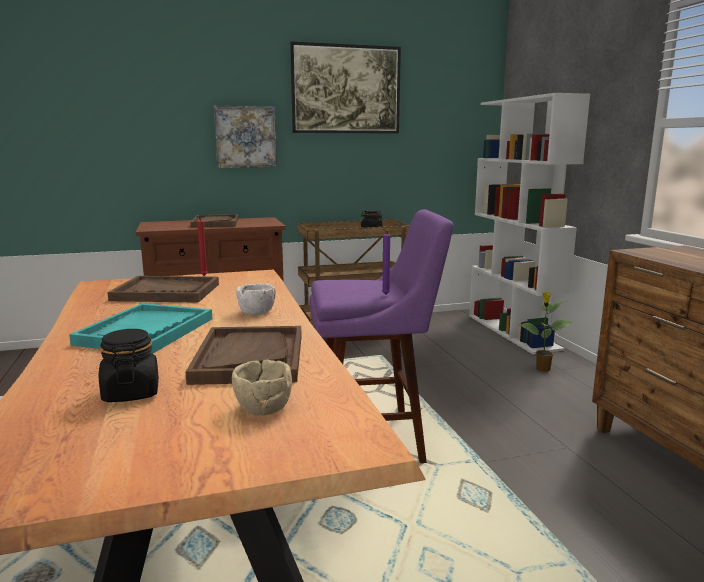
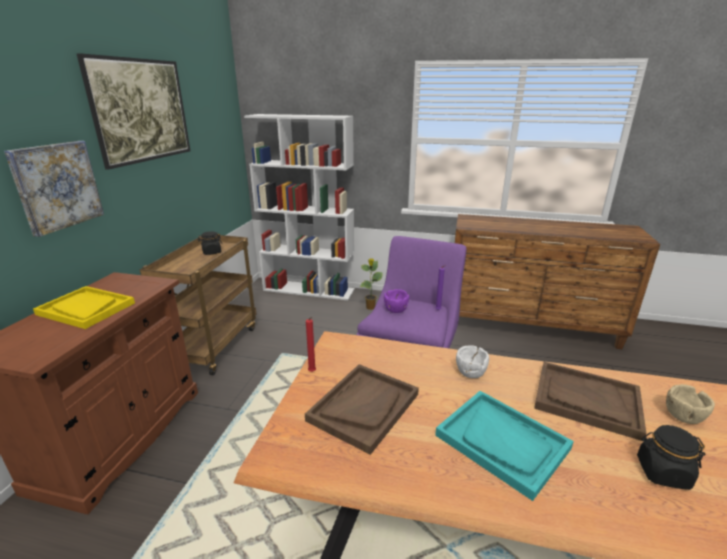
camera: 60 degrees left, 10 degrees up
brown tray [190,214,238,228] -> yellow tray [33,286,135,329]
none -> purple bowl [384,289,409,313]

